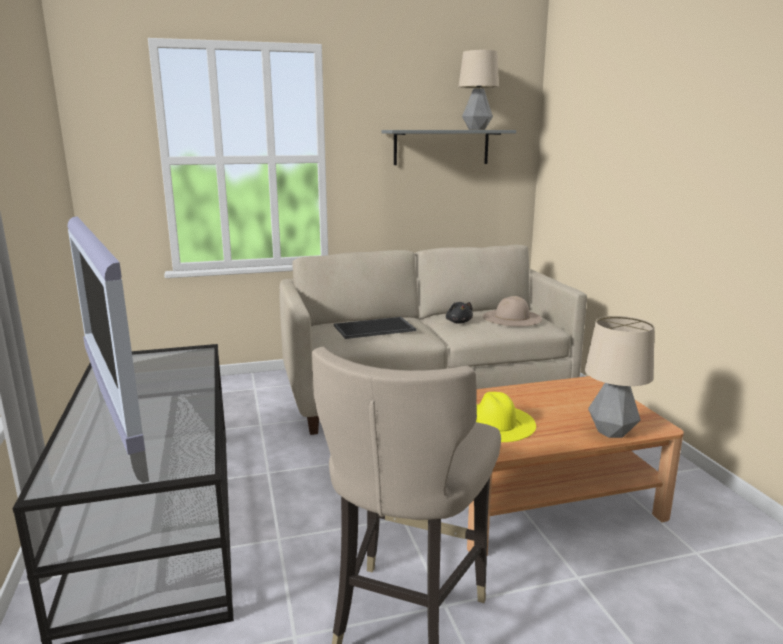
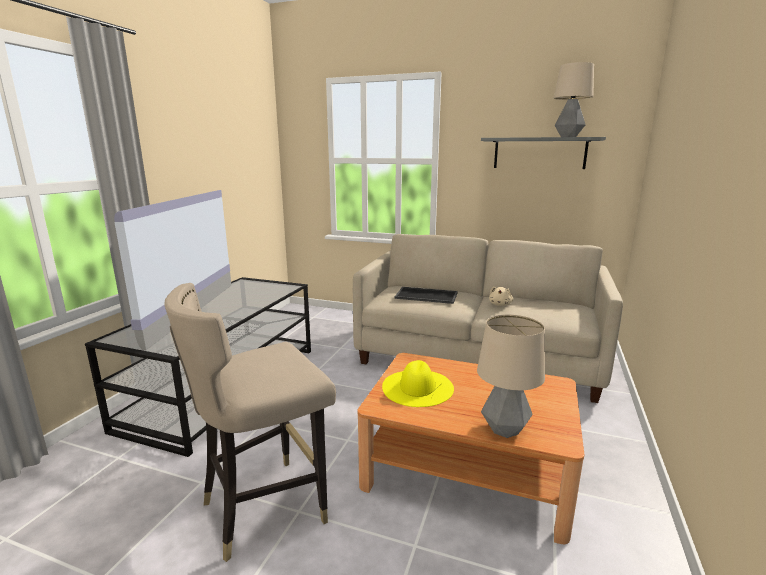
camera: 35 degrees right, 0 degrees up
black plush toy [446,302,473,324] -> beige plush toy [489,286,513,306]
beige hat [483,296,542,327] -> none

